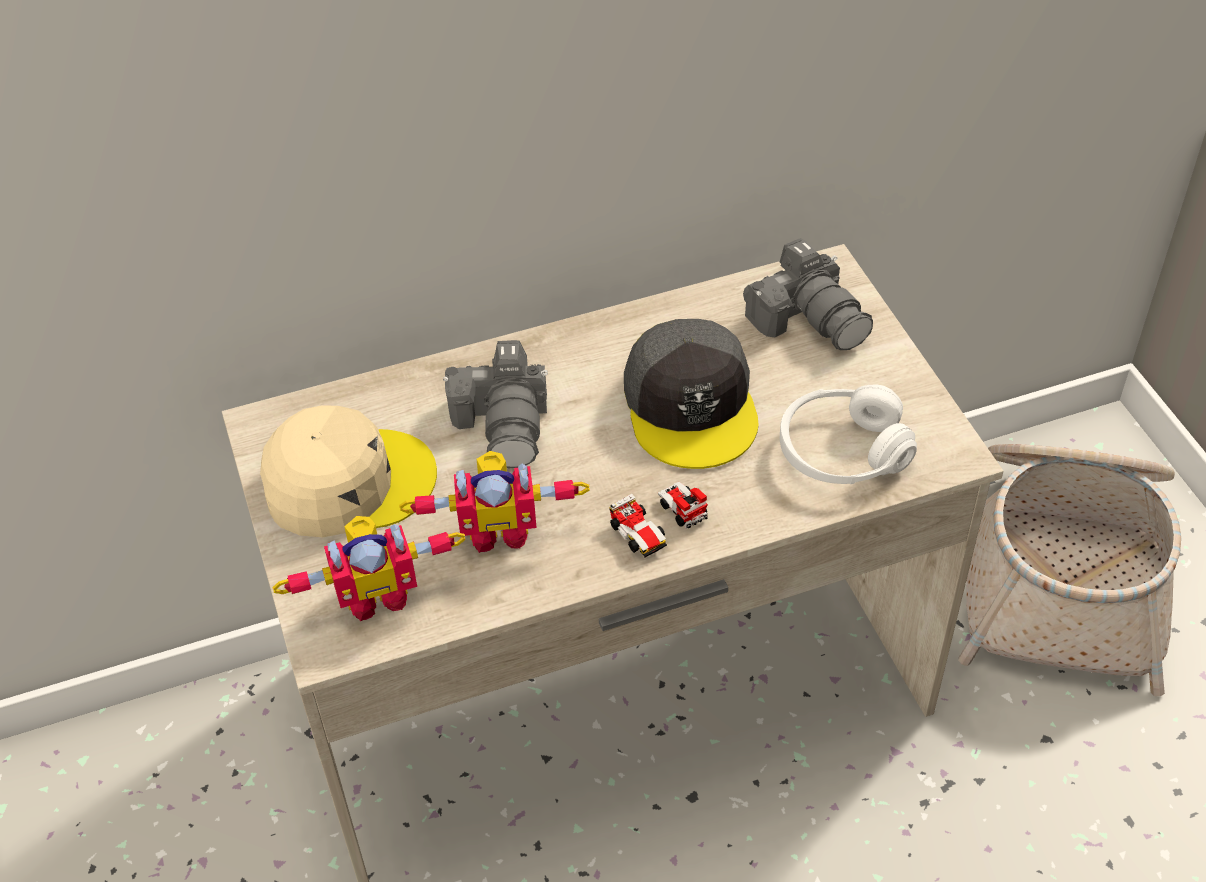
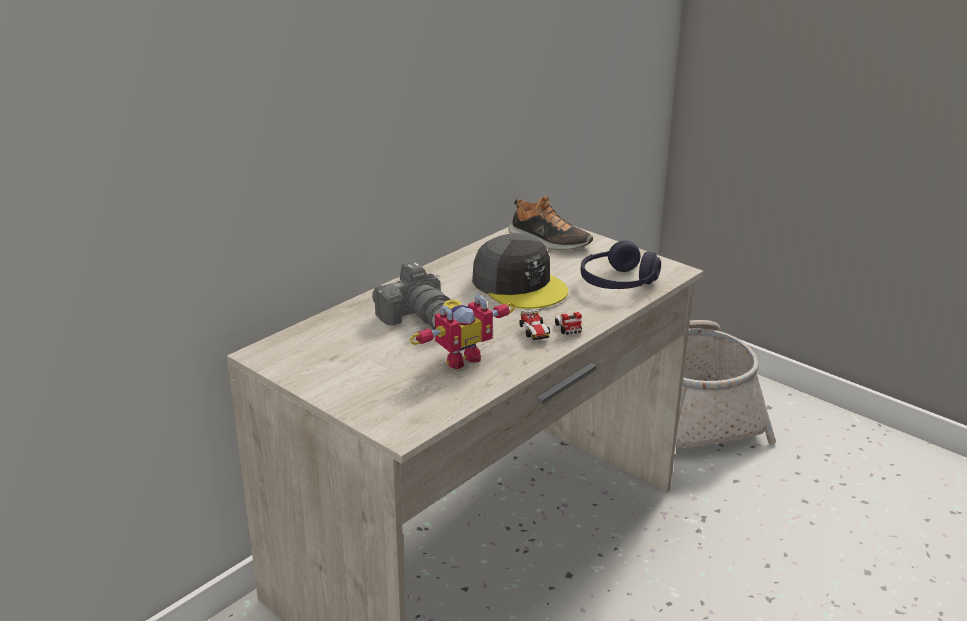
camera: 30 degrees left, 20 degrees down
beige cap [260,405,437,537] -> none
toy robot [272,516,466,621] -> none
toy car [609,482,708,557] -> toy car turned 45 degrees clockwise [519,309,582,340]
camera [743,238,873,350] -> shoe [508,196,593,250]
white headphones [780,384,917,484] -> purple headphones [581,240,661,289]

